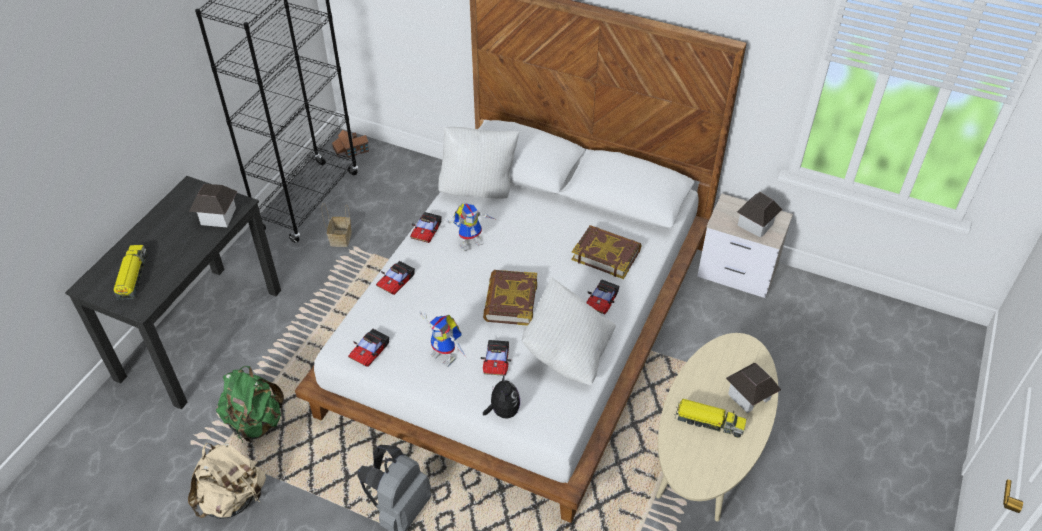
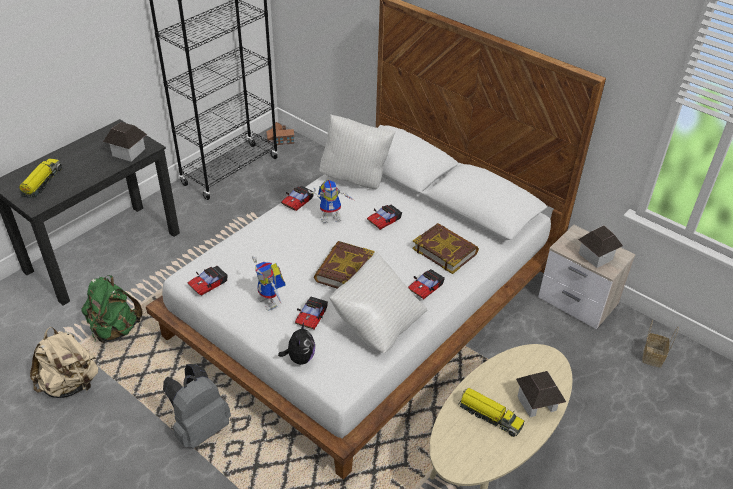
camera: 15 degrees right, 5 degrees down
basket [322,203,352,247] -> basket moved to [643,320,679,368]
toy car [376,261,415,295] -> toy car moved to [367,205,402,230]

